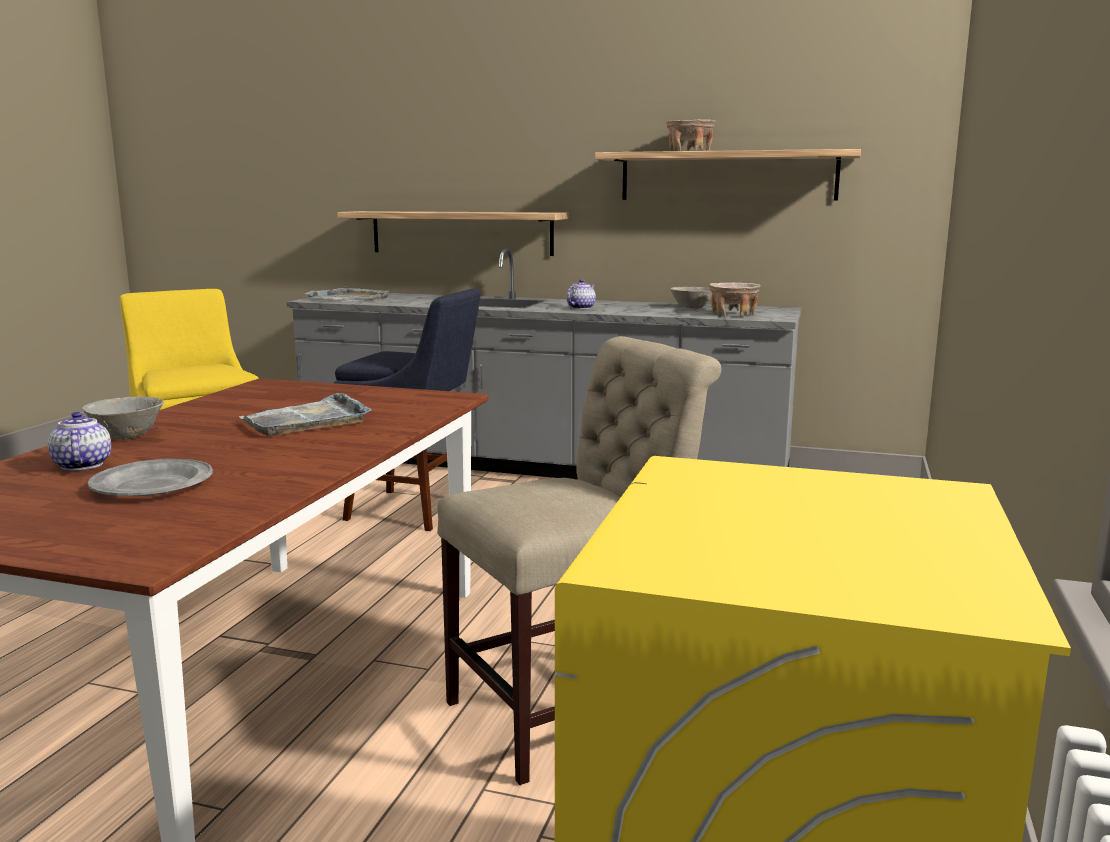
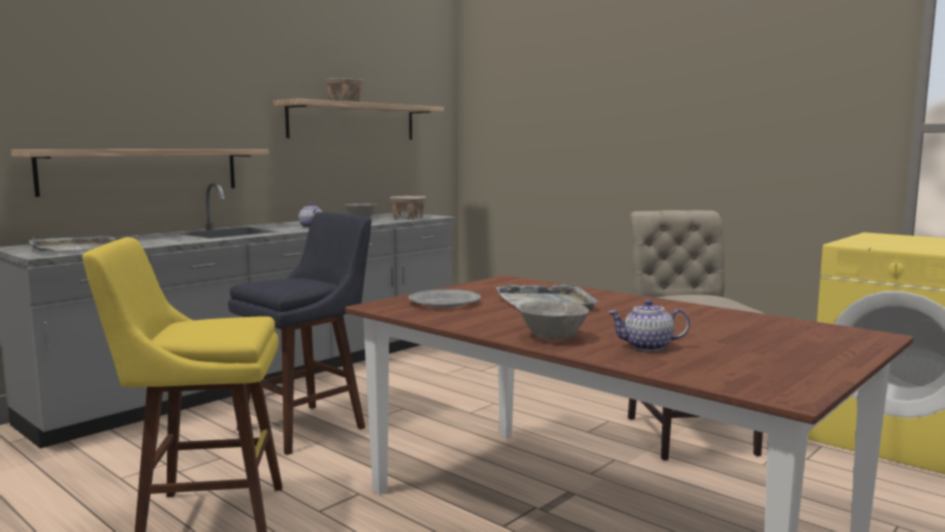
camera: 65 degrees left, 5 degrees down
grey plate [88,459,213,496] -> grey plate moved to [409,289,481,307]

